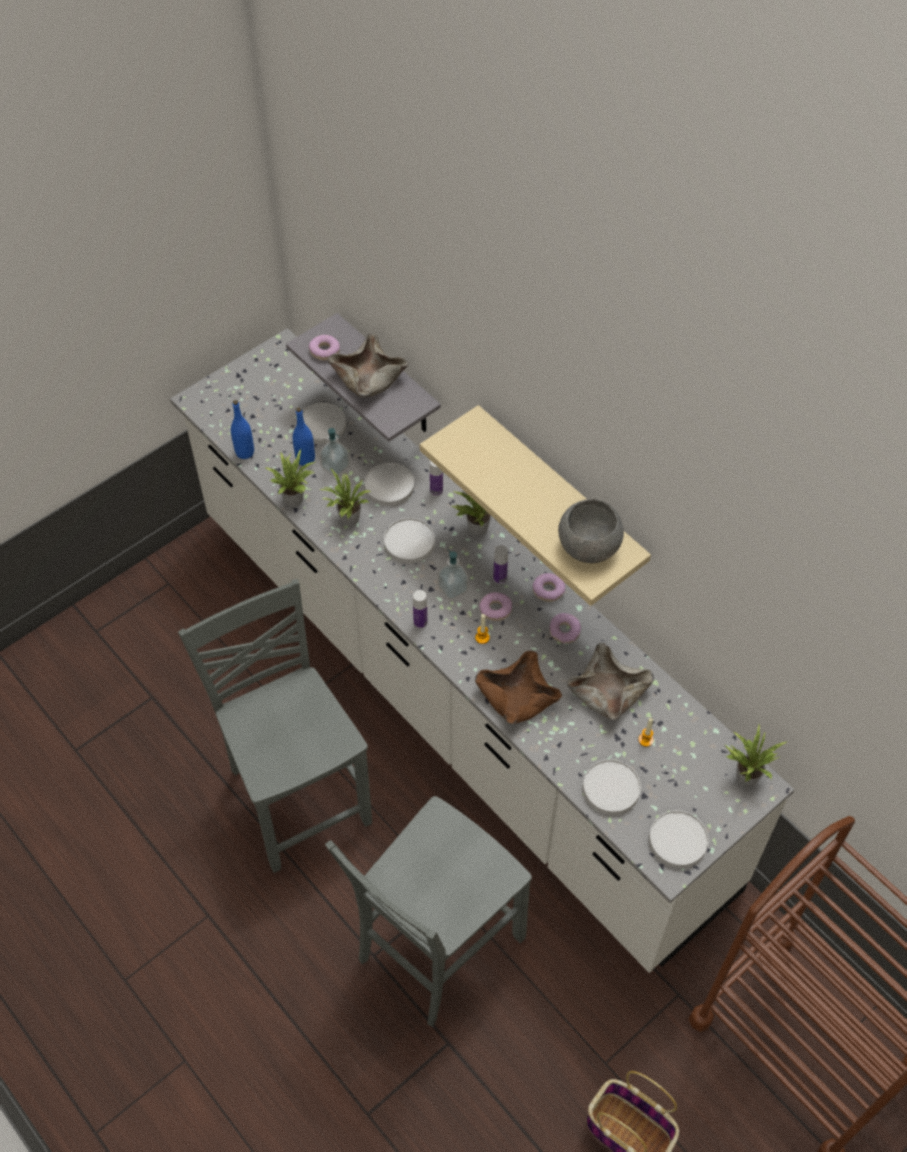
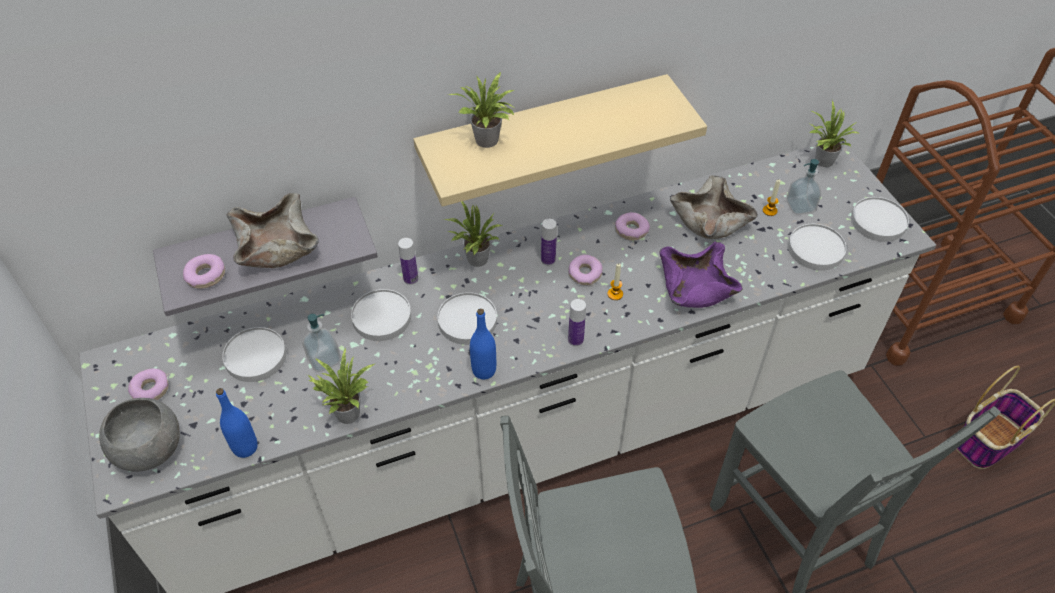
camera: 70 degrees left, 5 degrees down
blue bottle [293,407,315,466] -> blue bottle moved to [470,308,496,379]
potted plant [320,468,372,526] -> potted plant moved to [449,72,516,148]
soap dispenser [438,549,469,599] -> soap dispenser moved to [786,159,821,215]
brown bowl [475,651,562,724] -> purple bowl [659,242,743,308]
donut [533,573,566,602] -> donut moved to [128,369,169,400]
grey bowl [558,499,624,563] -> grey bowl moved to [99,398,180,472]

